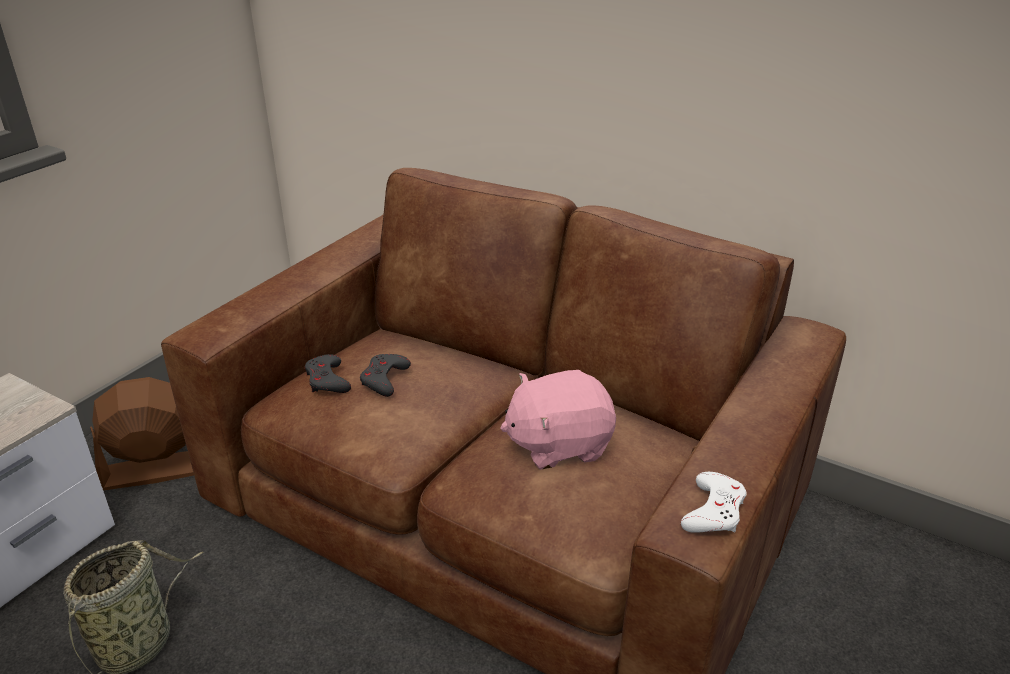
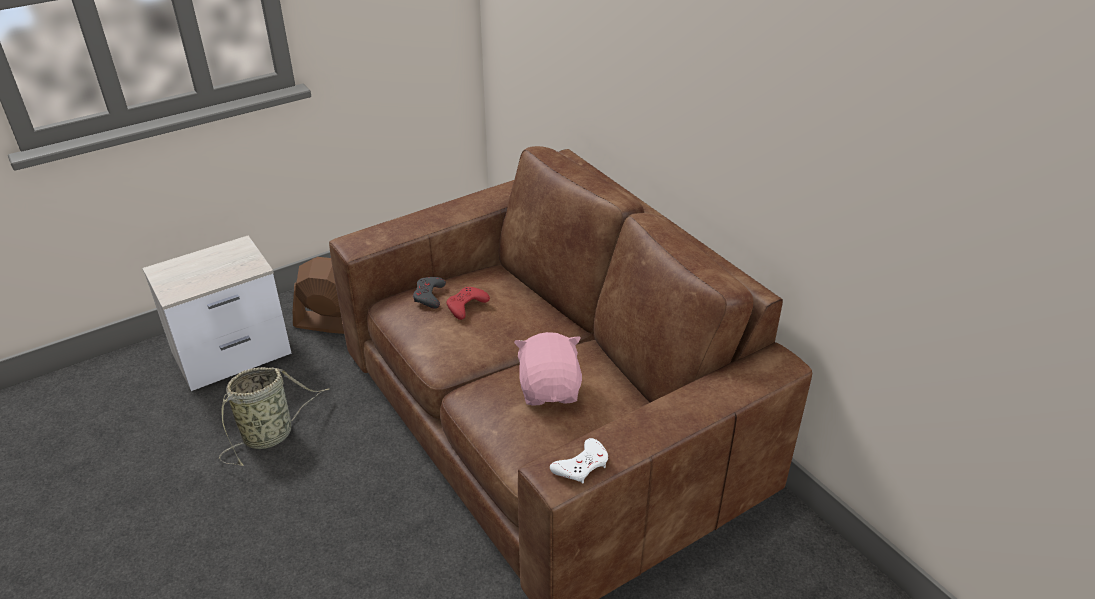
camera: 25 degrees right, 5 degrees up
grey game controller [360,354,411,397] -> red game controller [446,287,490,320]
pink plush toy [500,370,616,470] -> pink plush toy turned 75 degrees clockwise [514,332,582,406]

